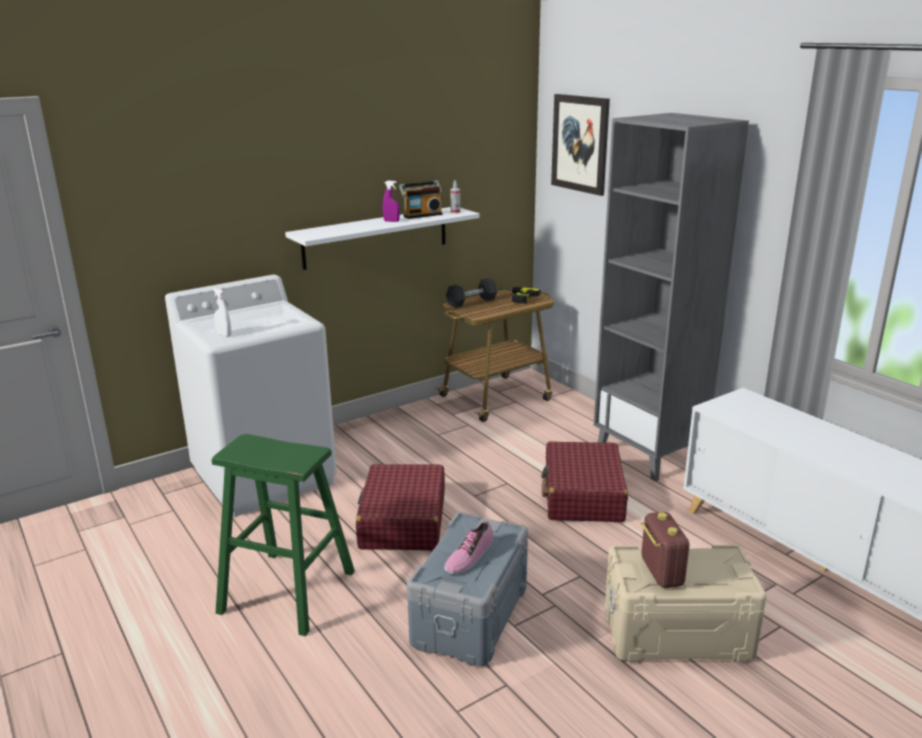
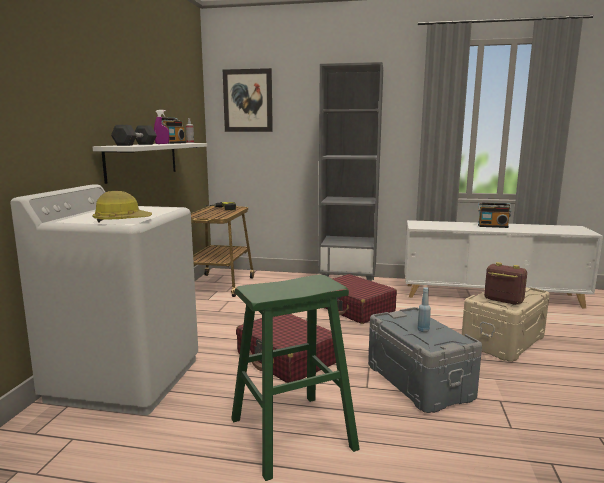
camera: 45 degrees left, 10 degrees down
white spray bottle [212,288,231,337] -> hard hat [92,191,152,223]
shoe [444,521,493,574] -> blue bottle [417,287,431,332]
black dumbbell [446,278,497,308] -> black dumbbell moved to [111,125,157,146]
none -> radio [478,202,511,228]

